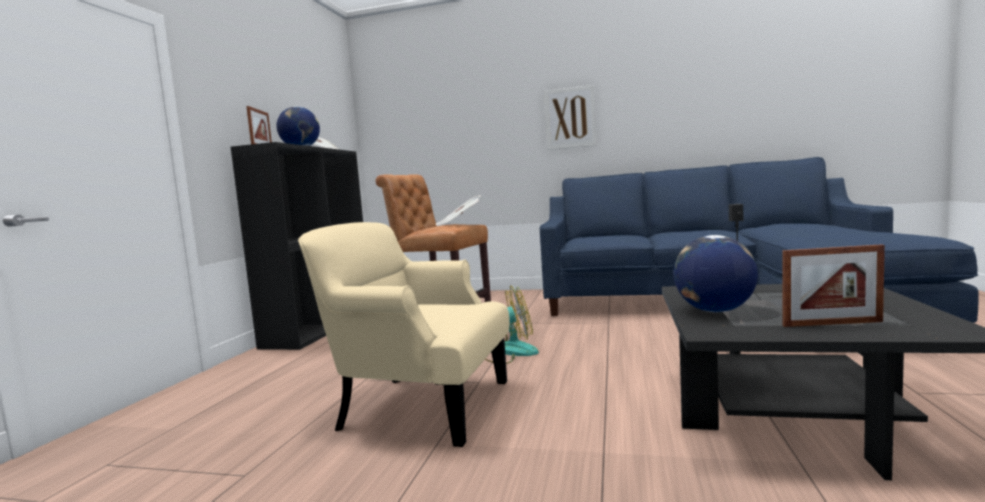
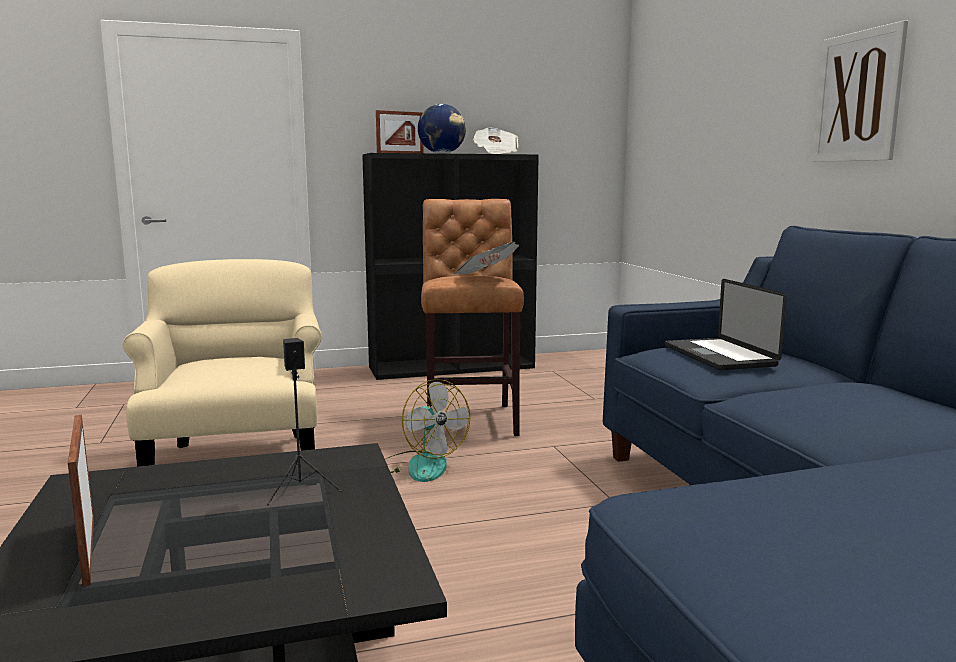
camera: 60 degrees right, 5 degrees up
globe [674,235,758,312] -> none
none -> laptop [665,279,787,370]

